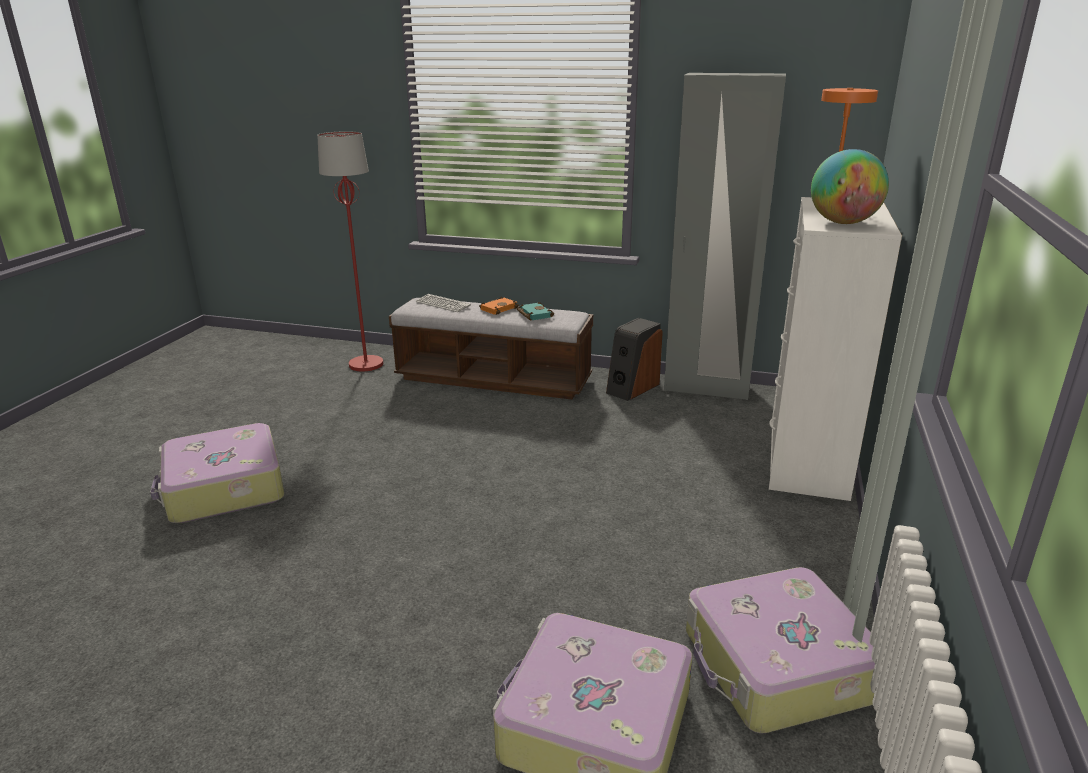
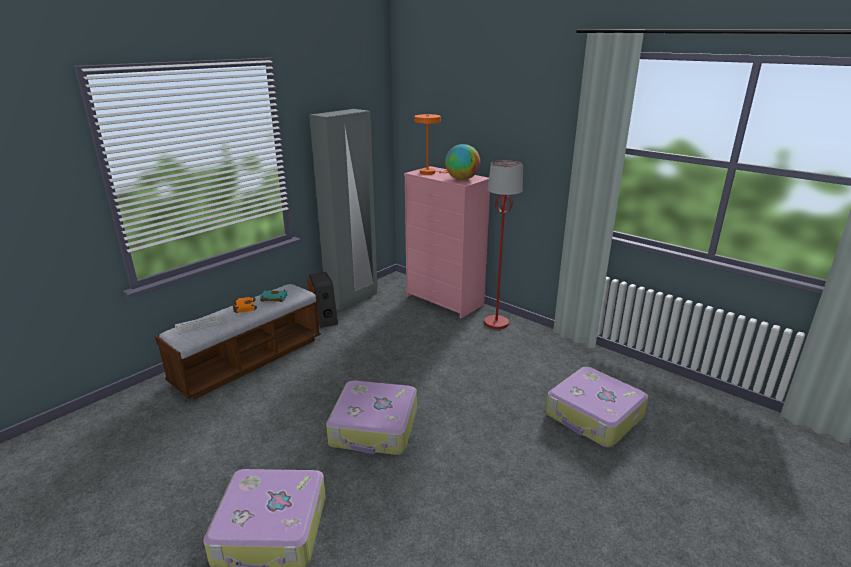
camera: 65 degrees left, 0 degrees up
red floor lamp [317,131,383,372] -> red floor lamp moved to [484,160,523,329]
suitcase [686,567,875,734] -> suitcase moved to [326,380,417,455]
white dresser [769,197,902,501] -> pink dresser [404,166,490,318]

